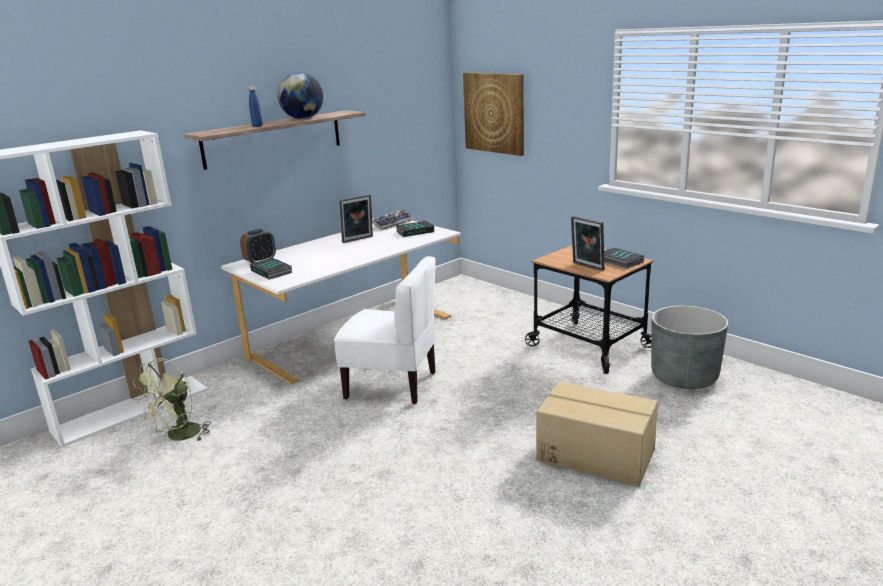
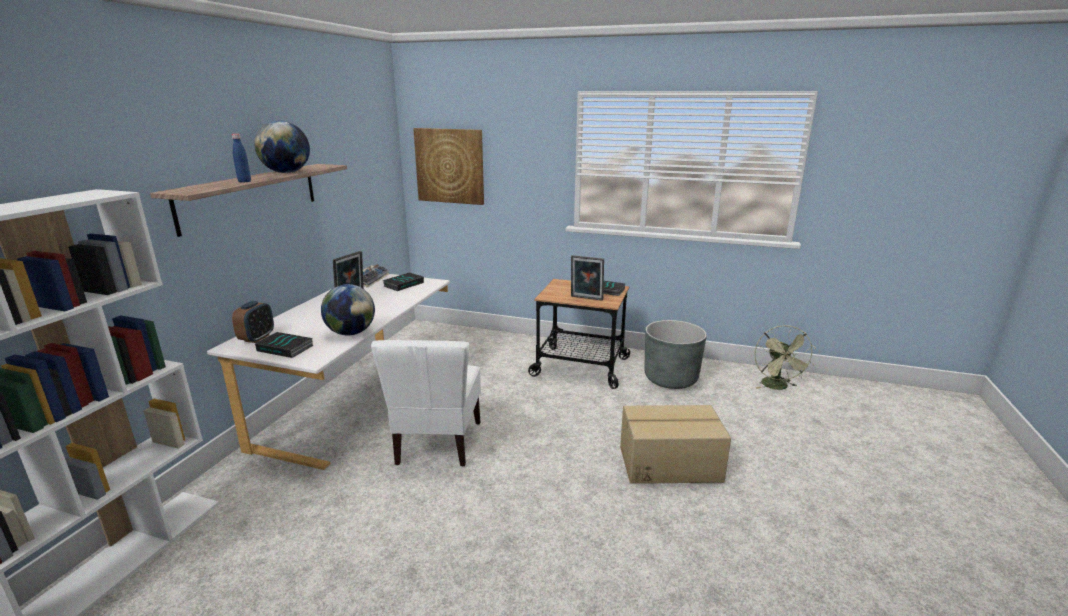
camera: 30 degrees left, 0 degrees up
green fan [133,358,210,441] -> green fan moved to [754,325,816,390]
white chair [334,256,436,404] -> white chair turned 105 degrees clockwise [371,340,481,467]
none -> globe [321,284,375,335]

